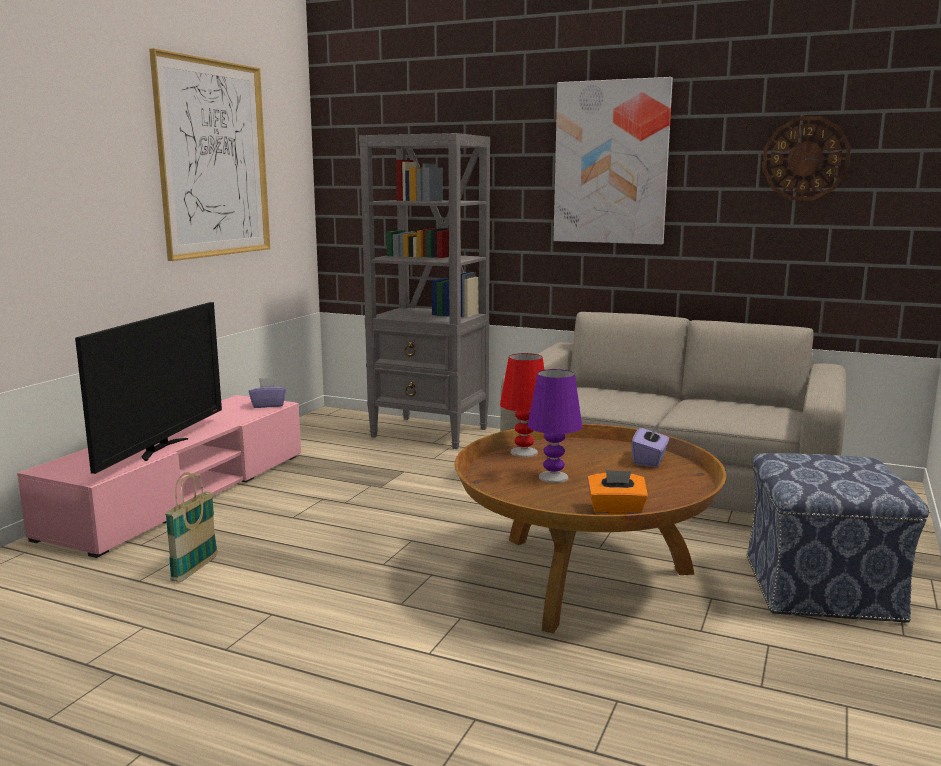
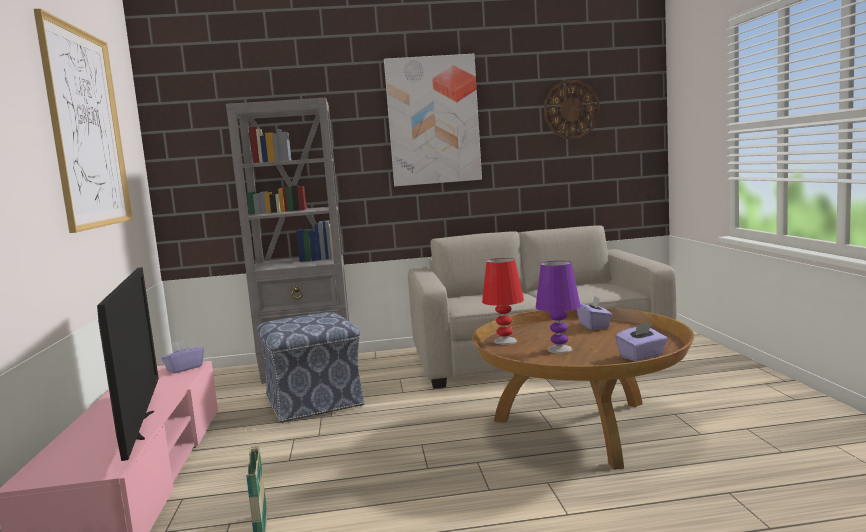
camera: 30 degrees left, 5 degrees down
orange tissue box [587,470,648,515] -> purple tissue box [615,322,667,361]
ottoman [747,453,929,623] -> ottoman moved to [257,312,365,423]

